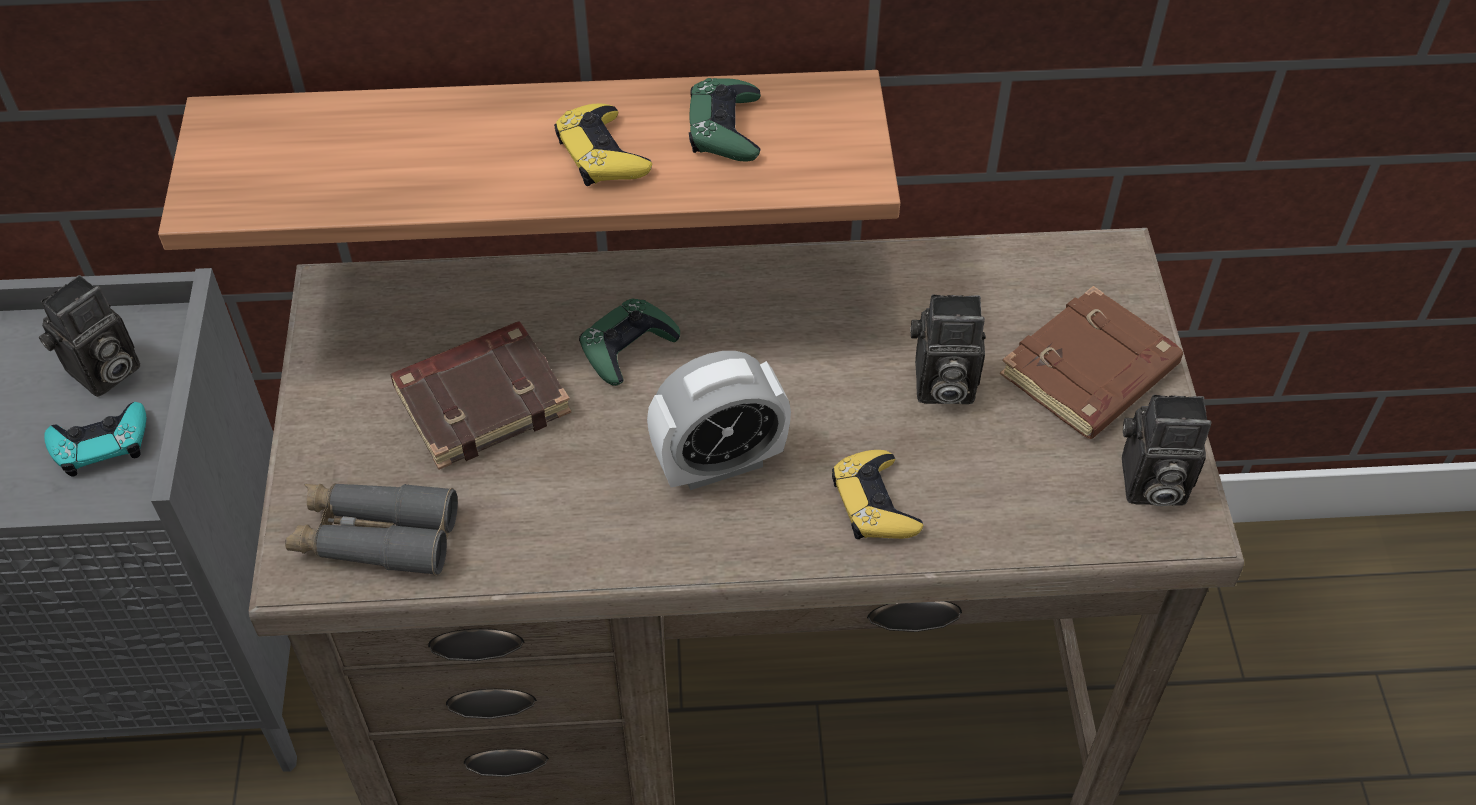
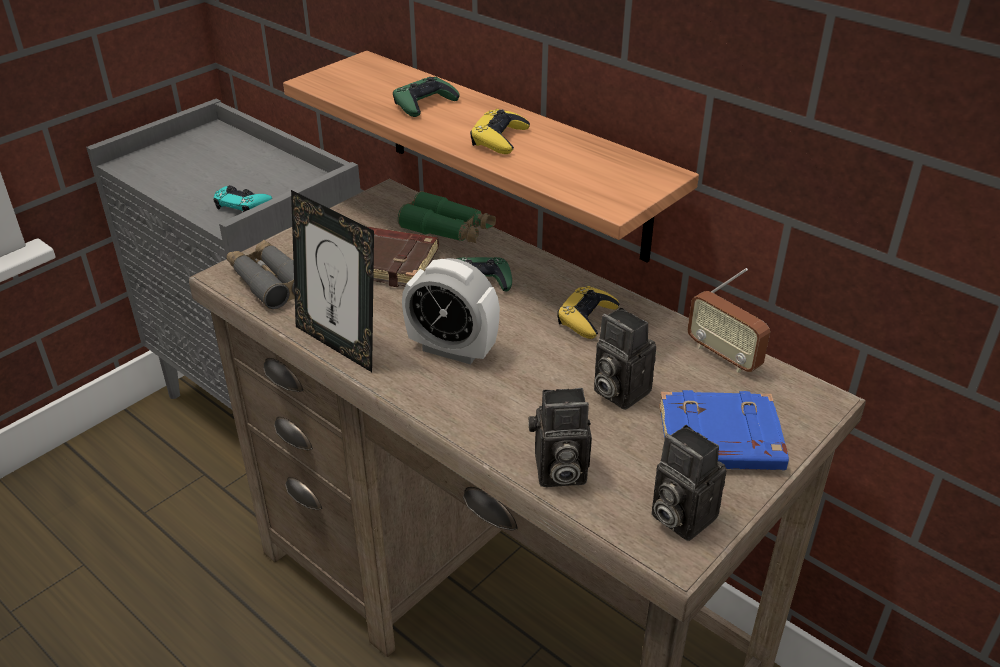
camera: 45 degrees right, 15 degrees down
camera [39,275,141,397] -> camera moved to [528,388,592,487]
green game controller [689,78,761,161] -> green game controller moved to [393,77,459,117]
yellow game controller [832,450,923,539] -> yellow game controller moved to [557,286,620,339]
brown book [1000,286,1183,439] -> blue book [659,390,789,470]
none -> picture frame [291,190,374,372]
none -> green binoculars [398,191,496,243]
none -> radio [687,268,770,373]

